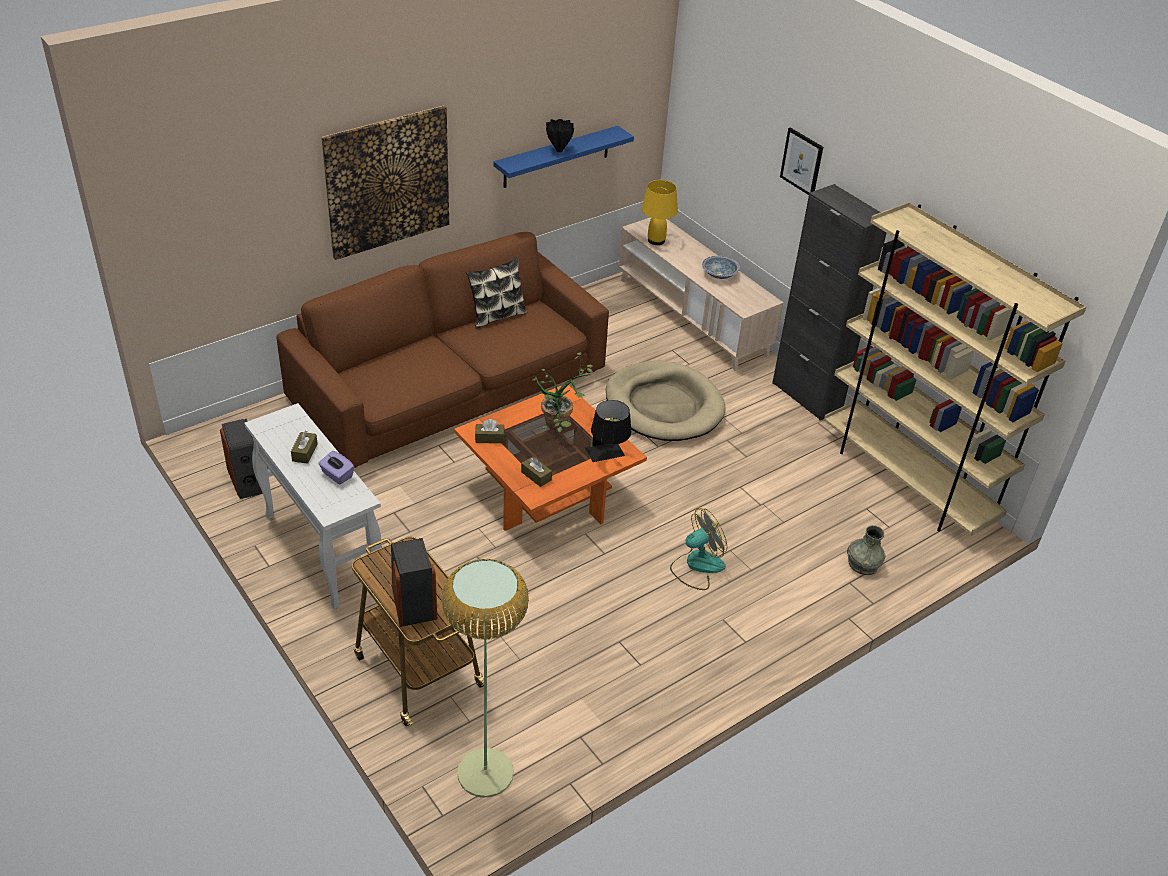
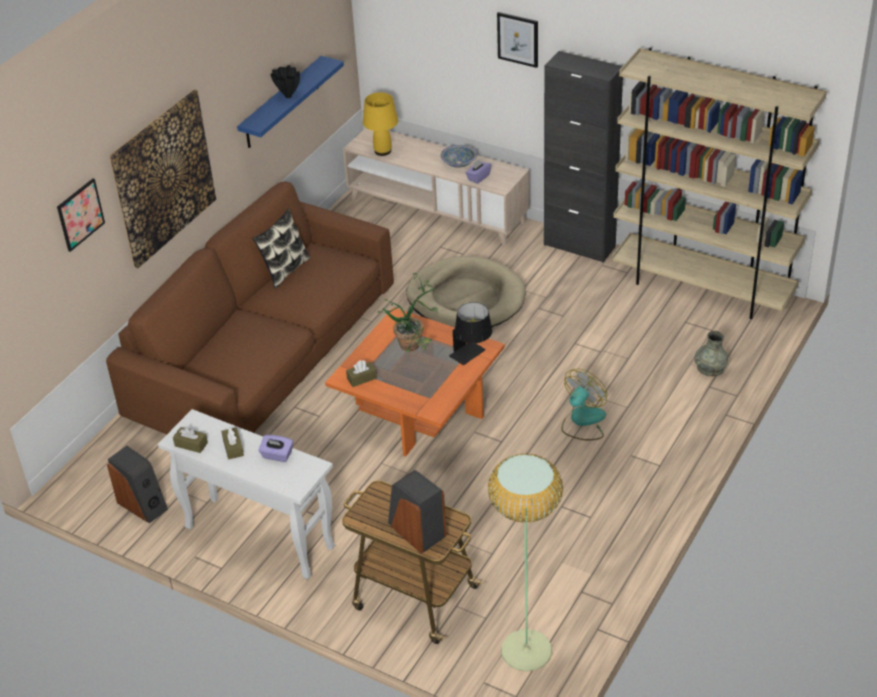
camera: 20 degrees left, 0 degrees up
brown tissue box [521,456,552,487] -> brown tissue box moved to [173,427,208,453]
none -> picture [57,179,105,252]
none -> purple tissue box [466,159,491,184]

